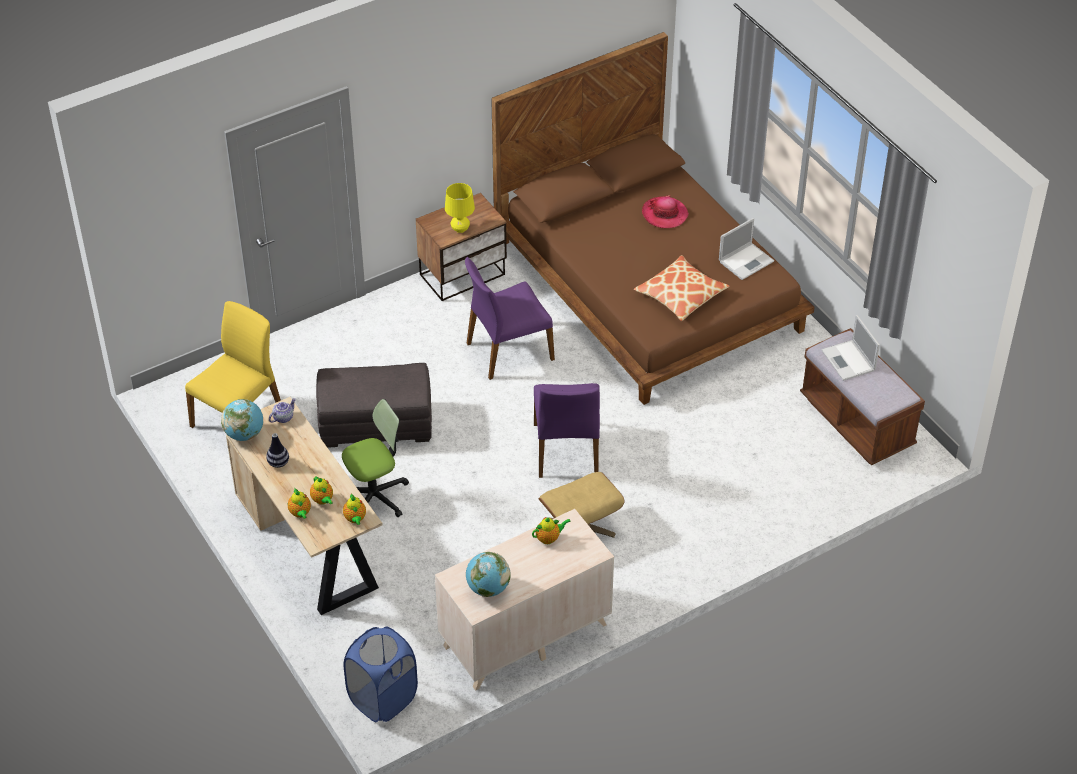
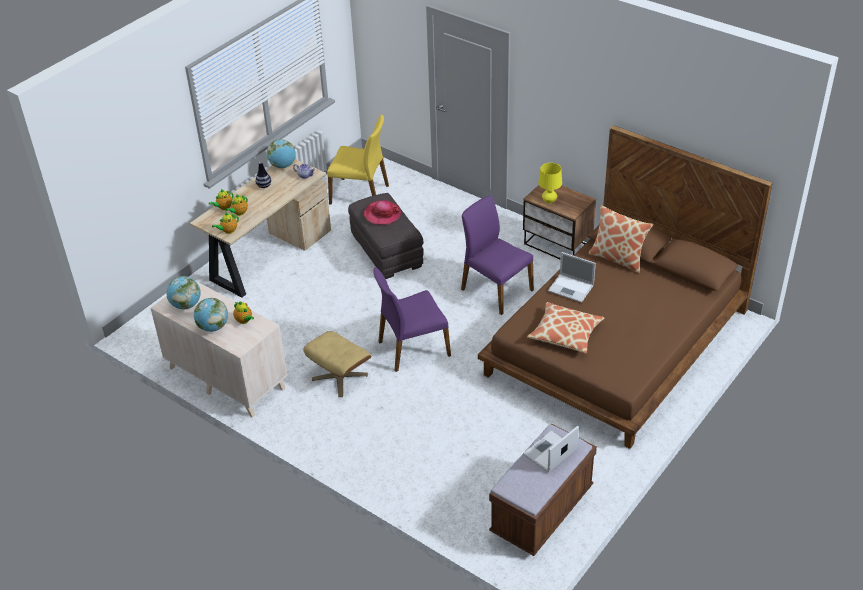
camera: 70 degrees right, 5 degrees down
office chair [342,399,409,517] -> none
blue laundry basket [344,626,418,722] -> none
hat [642,195,689,228] -> hat moved to [364,200,401,225]
laptop [719,218,774,280] -> laptop moved to [548,252,596,303]
none -> globe [194,298,228,332]
none -> pillow [588,205,653,274]

